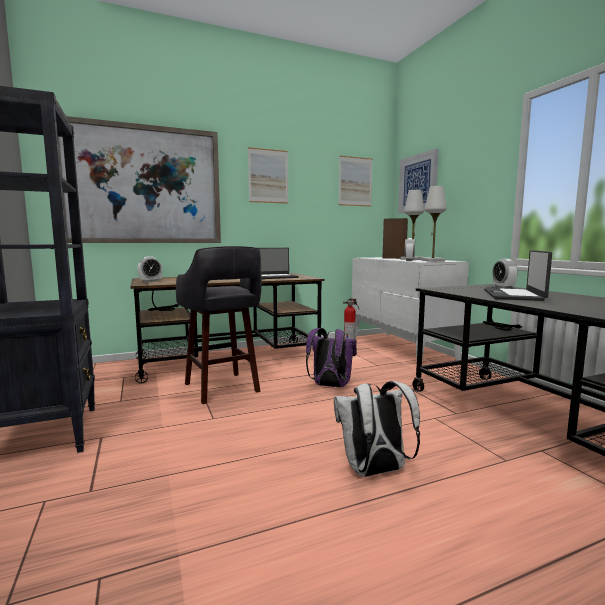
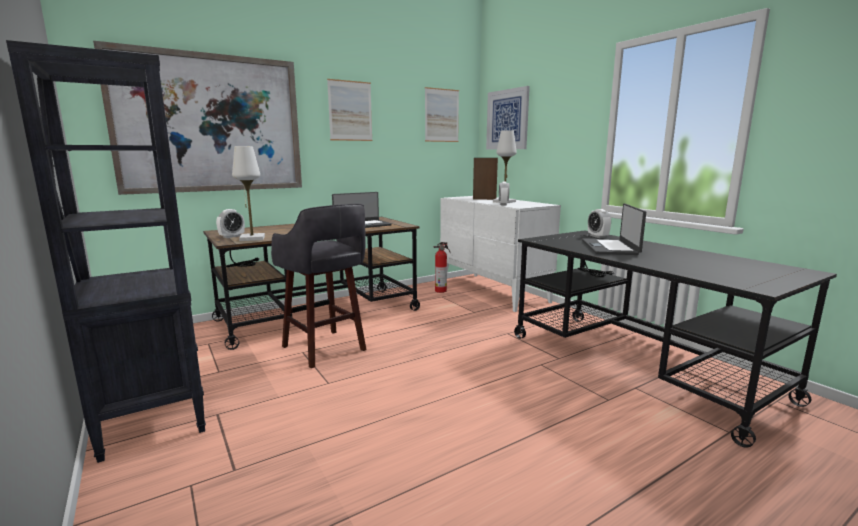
camera: 10 degrees left, 5 degrees up
purple backpack [306,328,357,387] -> none
white backpack [334,381,420,477] -> none
white table lamp [421,186,447,261] -> white table lamp moved to [232,146,265,241]

